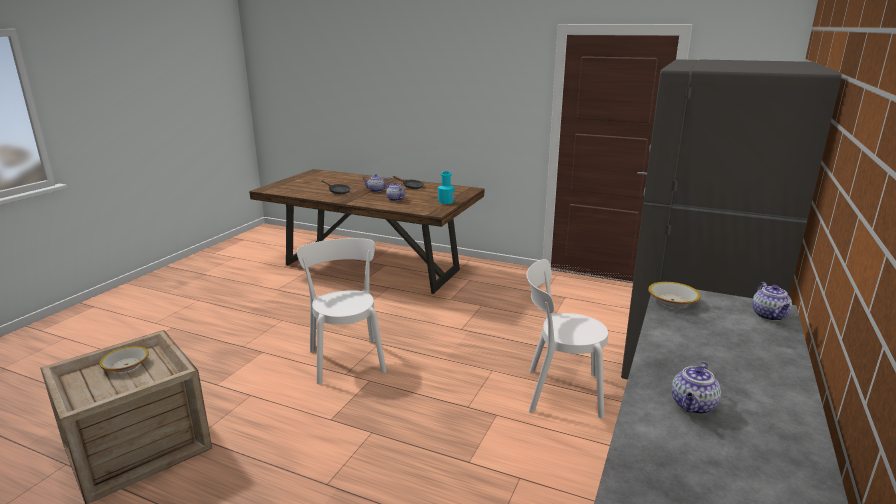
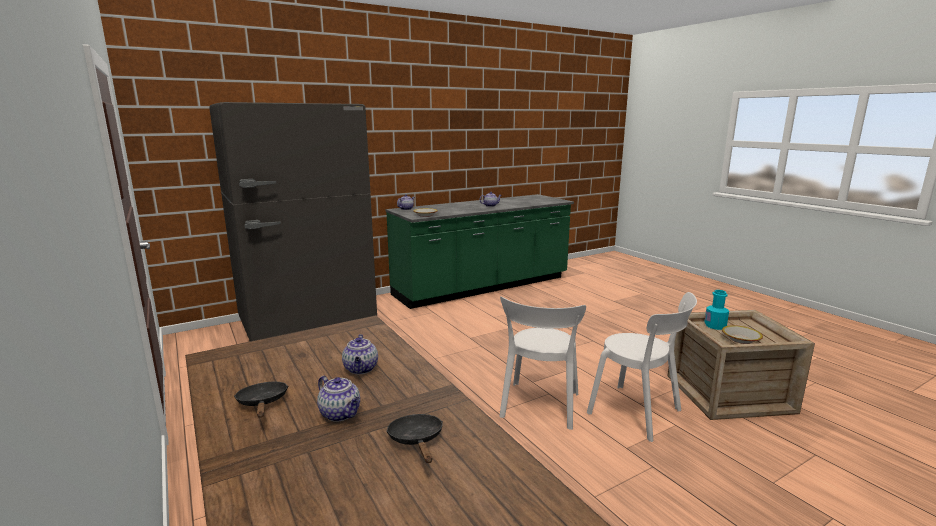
camera: 145 degrees left, 5 degrees down
turquoise bottle [438,171,455,204] -> turquoise bottle moved to [704,290,729,330]
white chair [526,259,608,418] -> white chair moved to [587,292,697,442]

